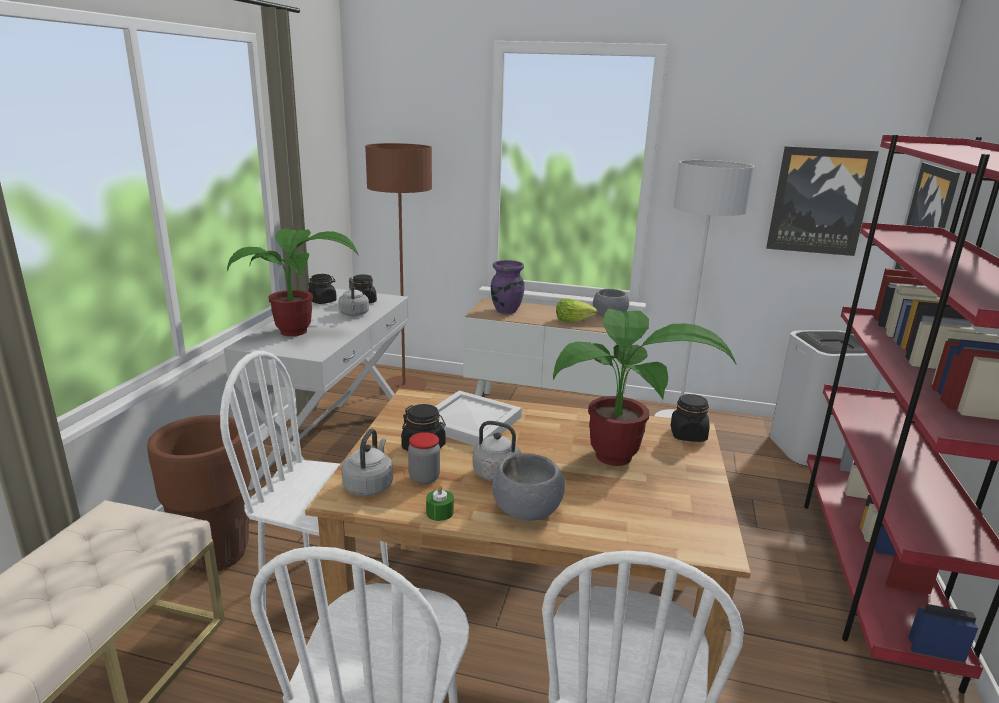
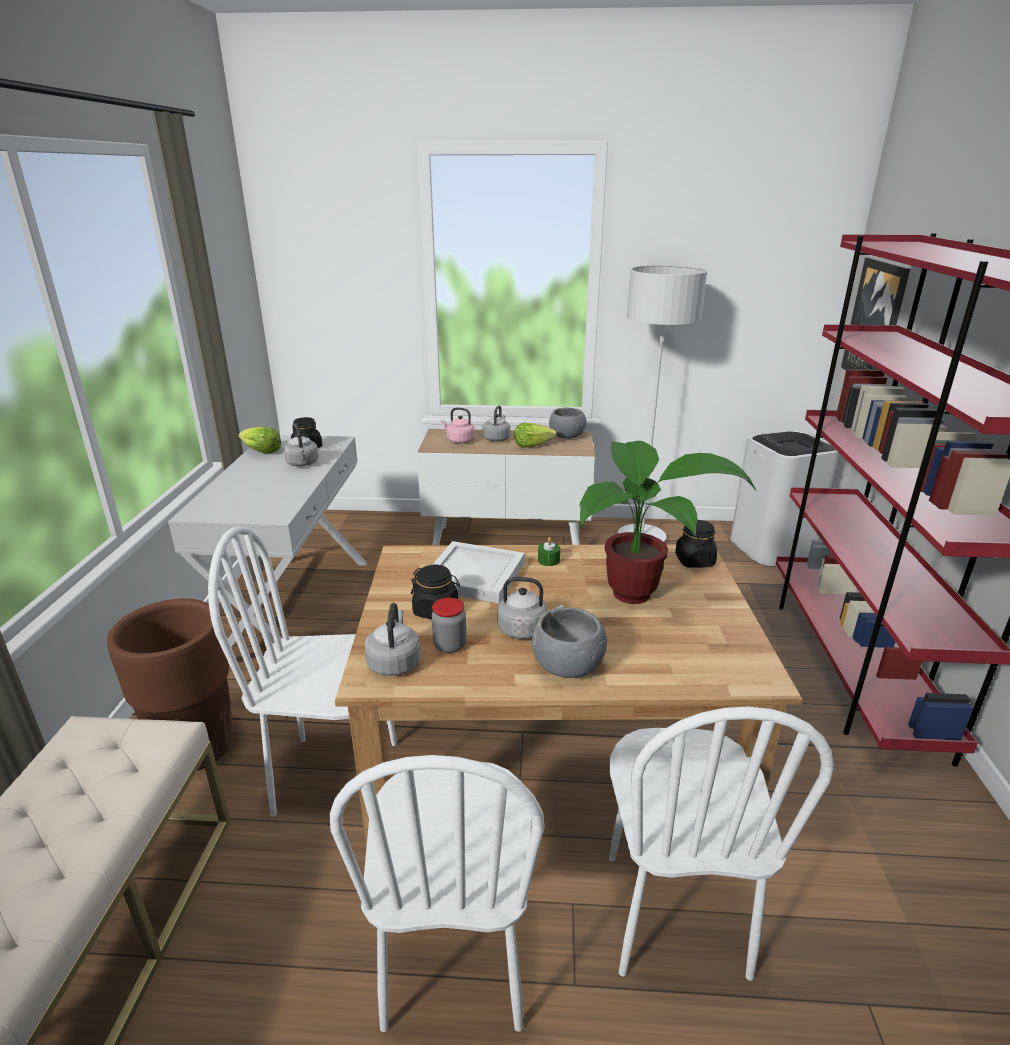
camera: 10 degrees left, 5 degrees up
potted plant [227,228,358,336] -> none
black jar [308,274,337,304] -> lettuce [238,427,282,454]
brown floor lamp [365,143,432,393] -> none
green candle [426,485,454,521] -> green candle moved to [538,537,560,566]
purple vase [491,260,524,314] -> pink kettle [441,408,475,444]
picture [766,146,879,256] -> none
none -> grey kettle [483,405,510,442]

